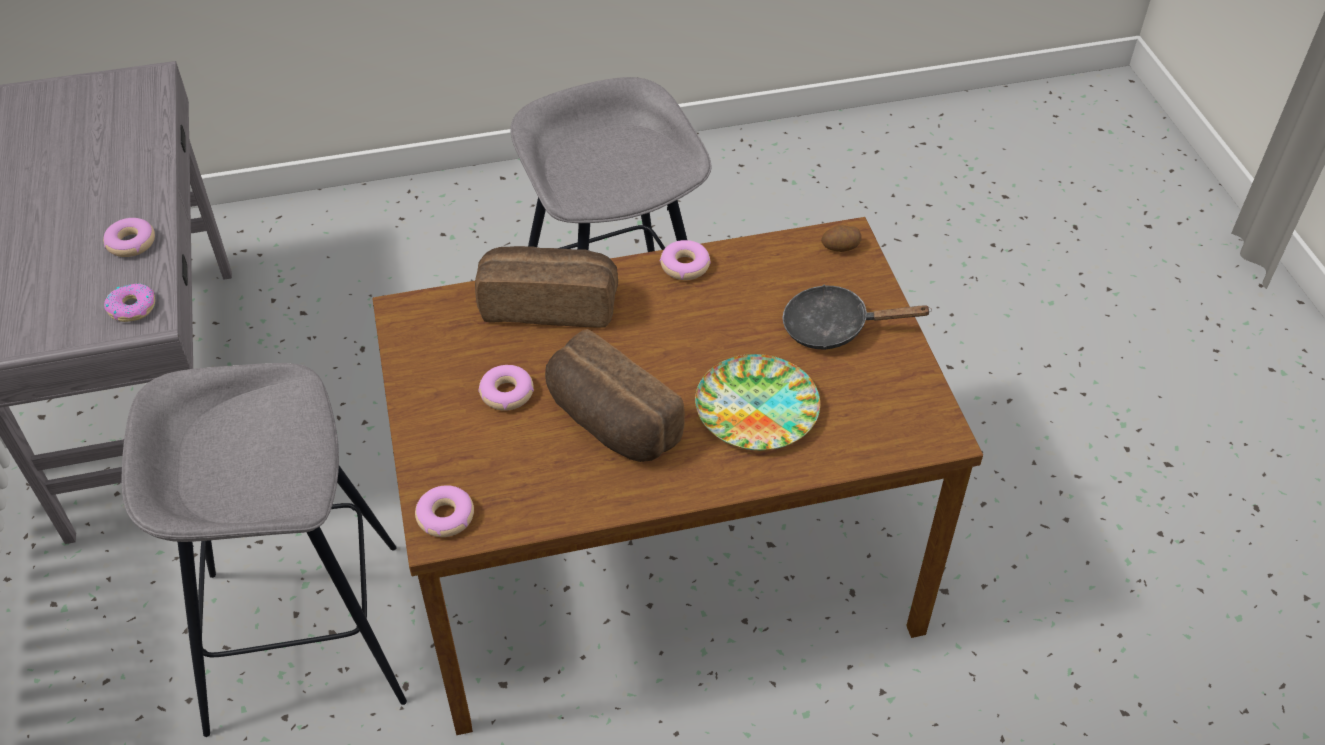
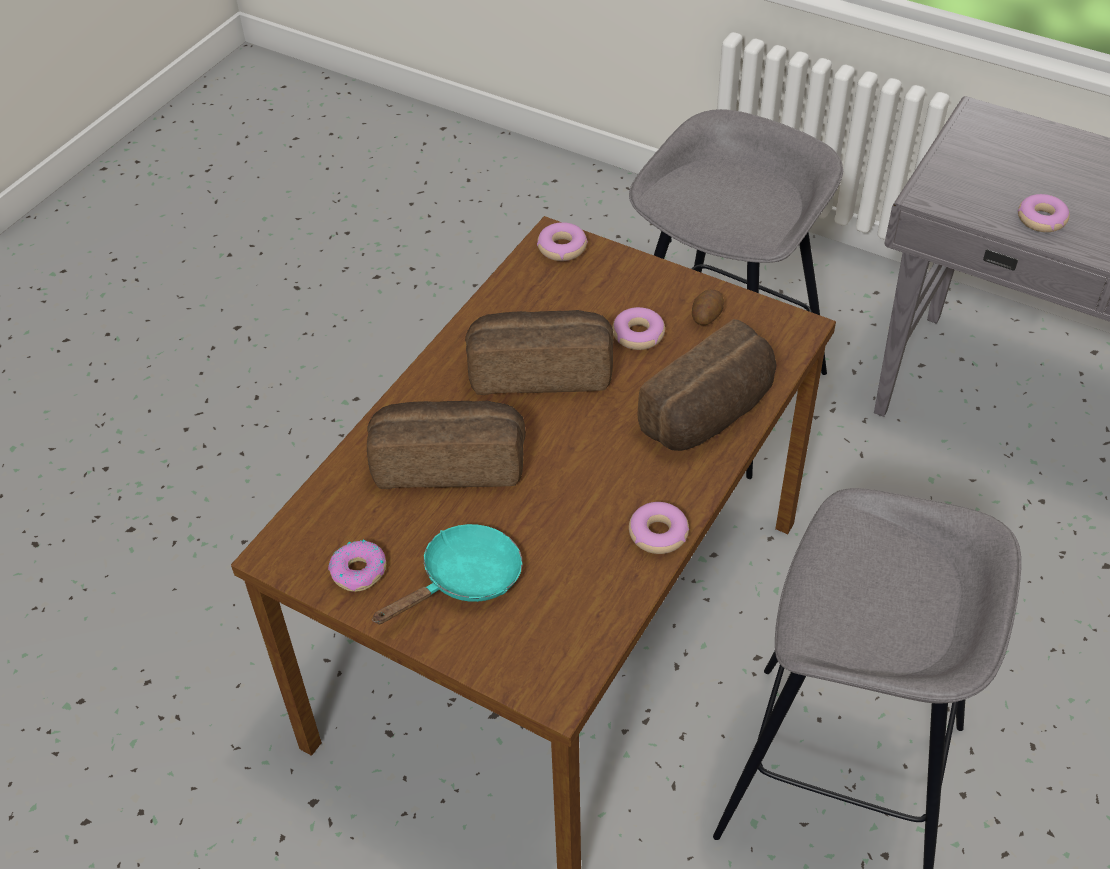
camera: 135 degrees right, 0 degrees up
donut [104,284,155,322] -> donut moved to [328,540,386,592]
plate [695,354,820,451] -> bread [367,401,526,489]
black frying pan [782,285,932,350] -> turquoise frying pan [372,524,523,624]
potato [821,225,862,252] -> potato moved to [692,289,724,325]

